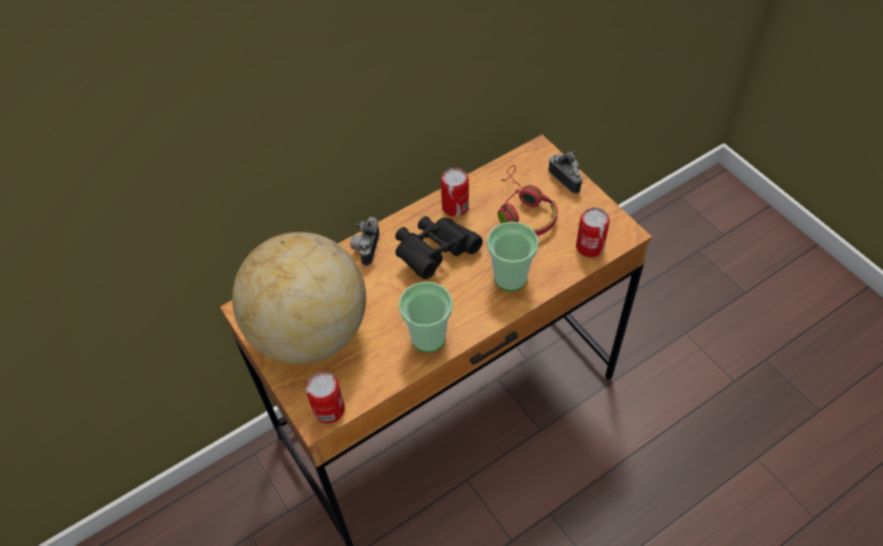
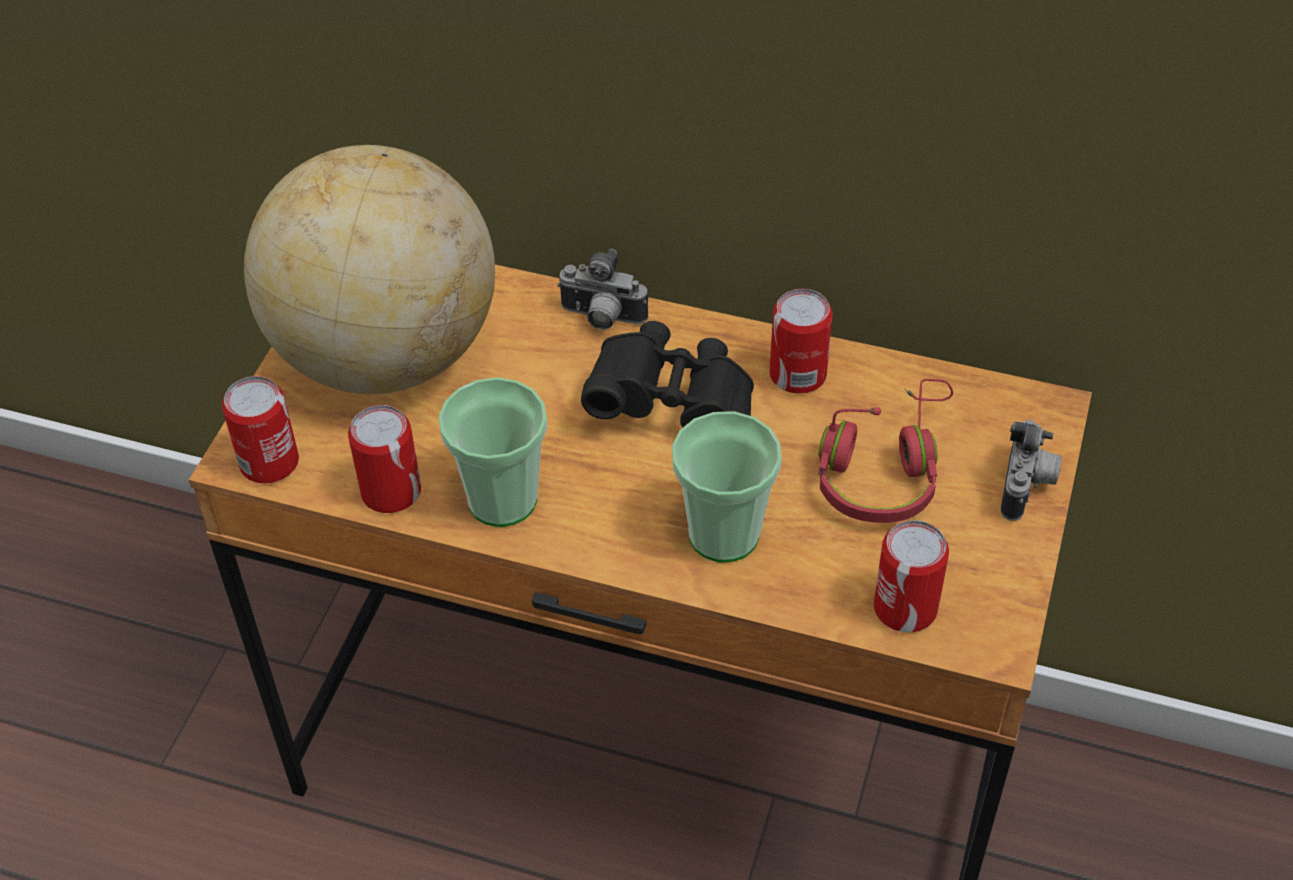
camera: 50 degrees right, 5 degrees down
camera [350,217,379,266] -> camera turned 135 degrees counterclockwise [557,249,648,330]
none -> can [348,405,421,513]

